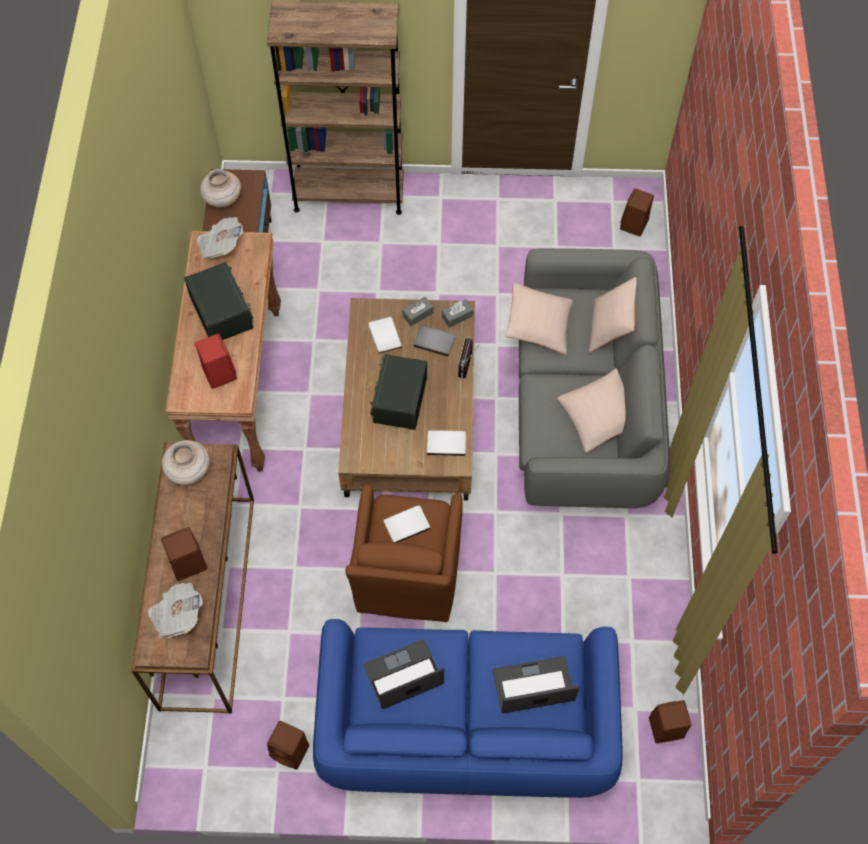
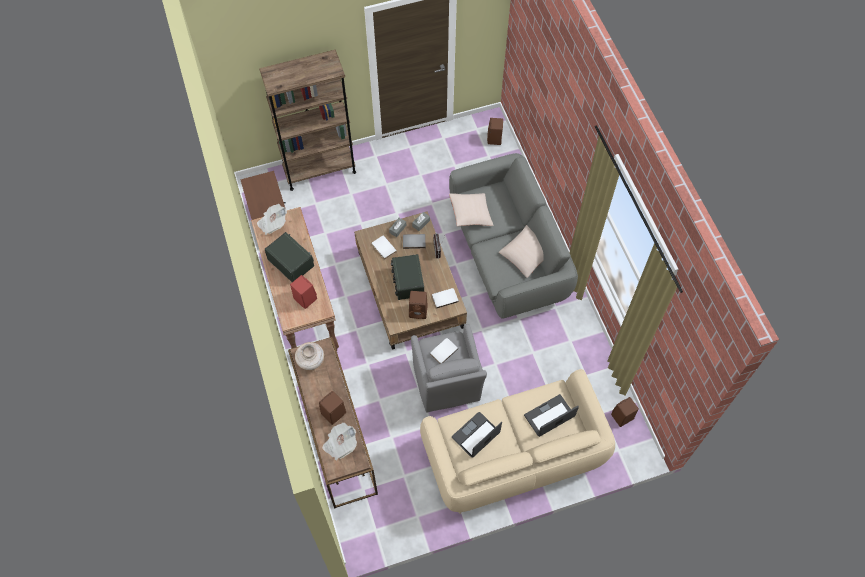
camera: 20 degrees left, 0 degrees up
beige vase [200,169,241,208] -> none
brown speaker [267,721,309,770] -> brown speaker moved to [409,291,428,319]
blue sofa [313,619,623,798] -> beige sofa [420,369,615,514]
brown armchair [345,484,462,622] -> grey armchair [411,324,487,412]
beige pillow [589,277,637,353] -> none

